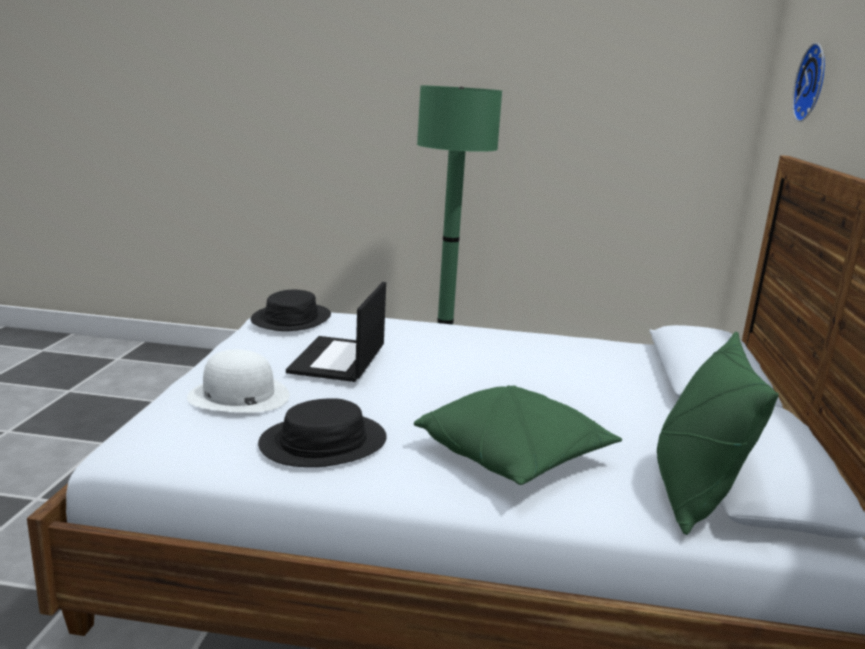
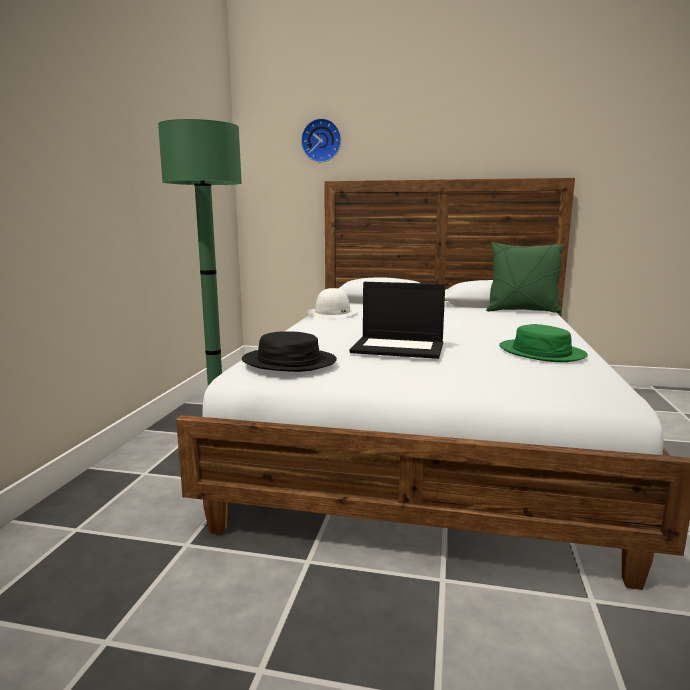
camera: 85 degrees left, 5 degrees down
white hat [187,350,290,413] -> white hat moved to [307,288,358,319]
black hat [258,398,387,467] -> green hat [499,324,588,362]
green pillow [414,386,622,485] -> none

